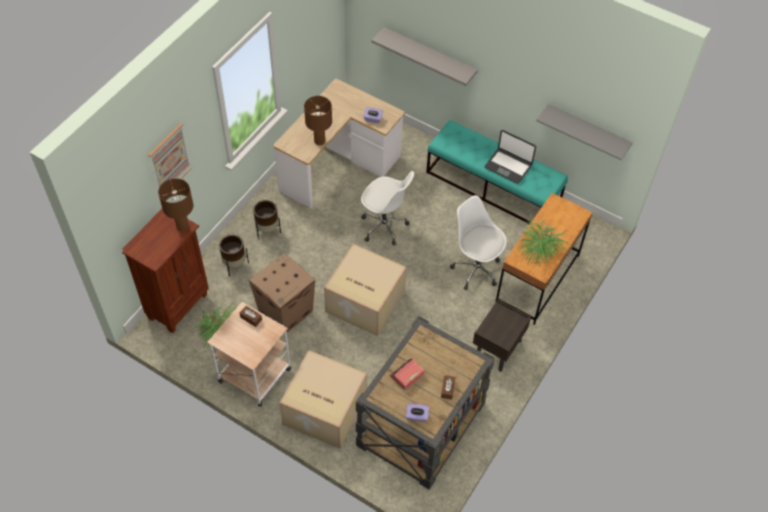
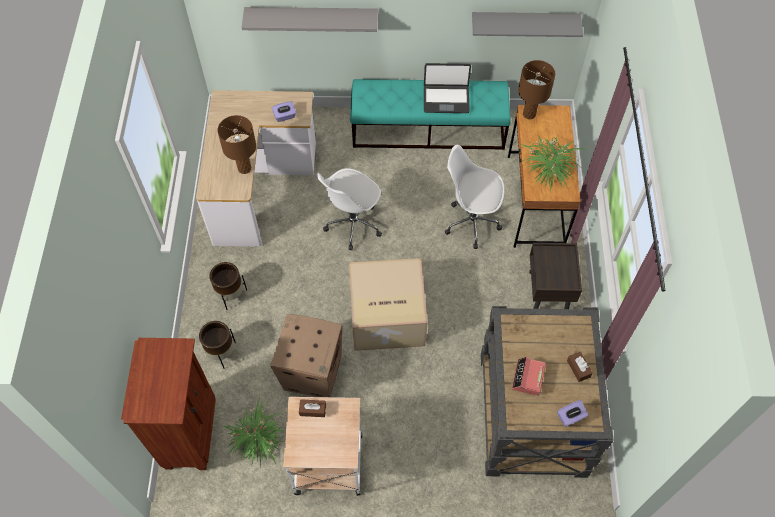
camera: 30 degrees left, 5 degrees up
picture [148,123,192,190] -> none
brown table lamp [158,178,193,232] -> brown table lamp moved to [518,60,555,119]
cardboard box [279,350,367,448] -> none
white office chair [361,171,414,246] -> white office chair turned 135 degrees clockwise [317,168,382,250]

